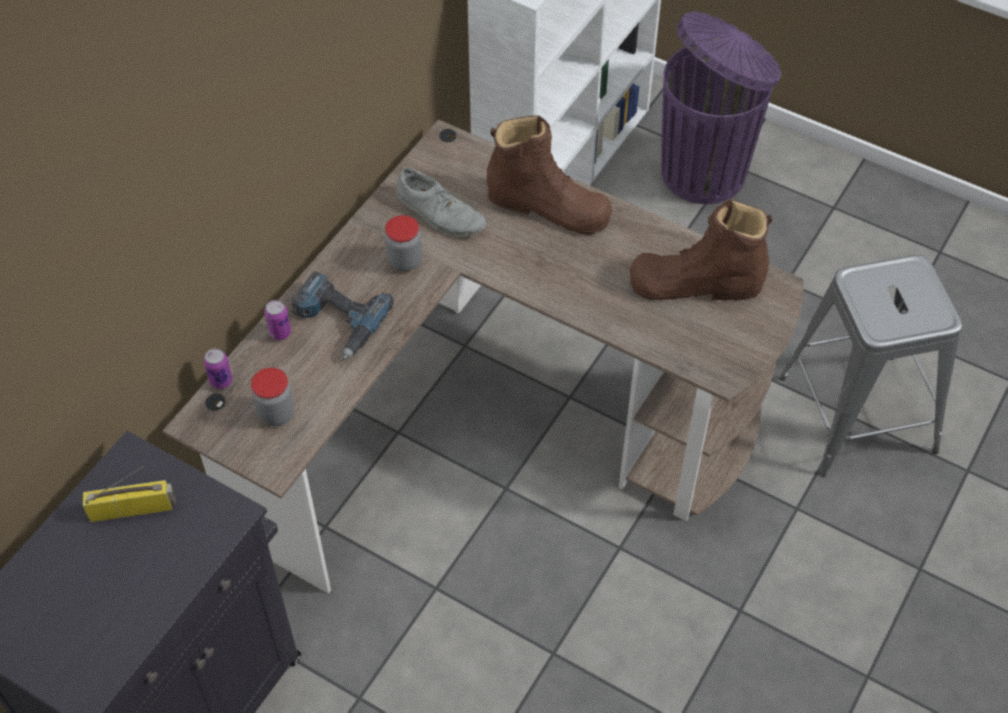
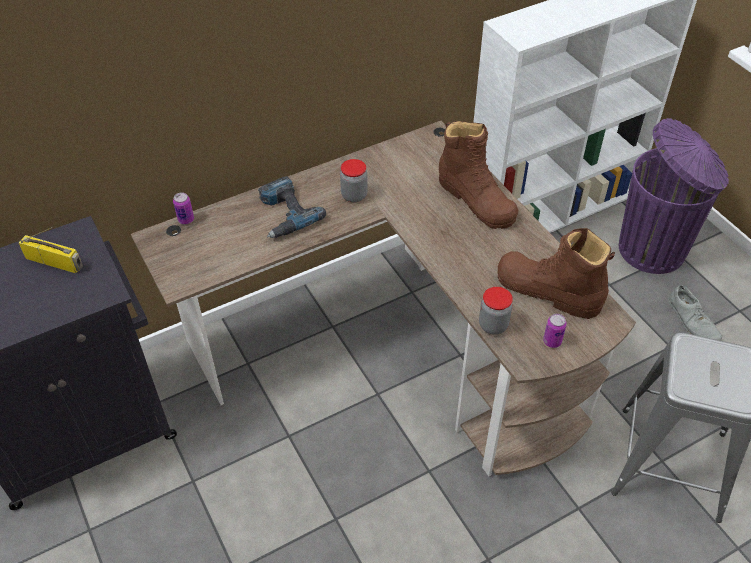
camera: 30 degrees right, 5 degrees down
jar [251,368,294,426] -> jar moved to [479,287,513,334]
can [264,300,291,340] -> can moved to [543,314,567,348]
grey shoe [397,167,487,237] -> grey shoe moved to [668,285,722,341]

